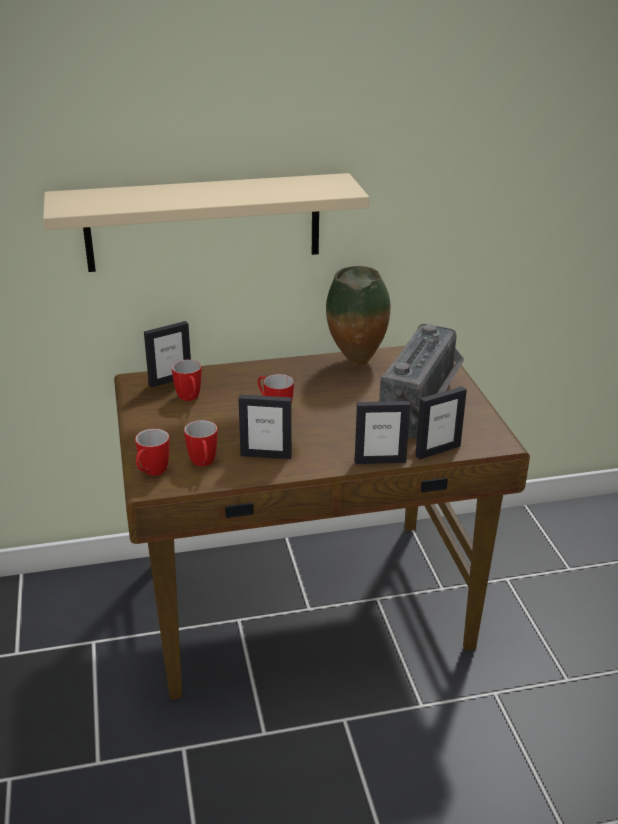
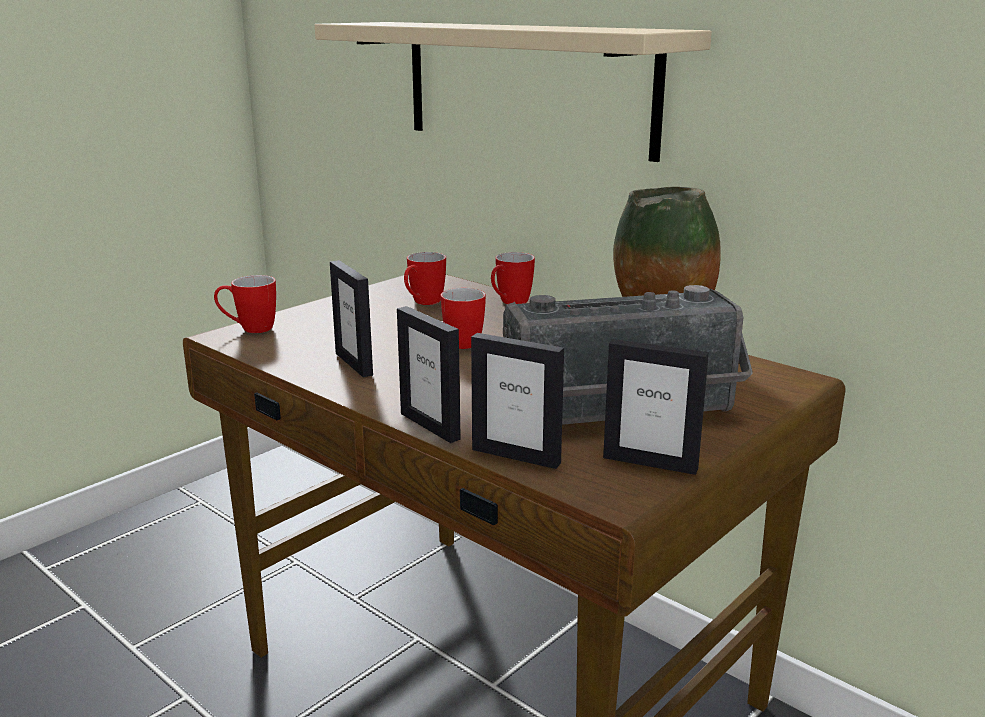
camera: 55 degrees right, 10 degrees down
picture frame [144,321,191,388] -> picture frame moved to [603,339,709,475]
mug [184,420,218,467] -> mug moved to [491,252,535,304]

